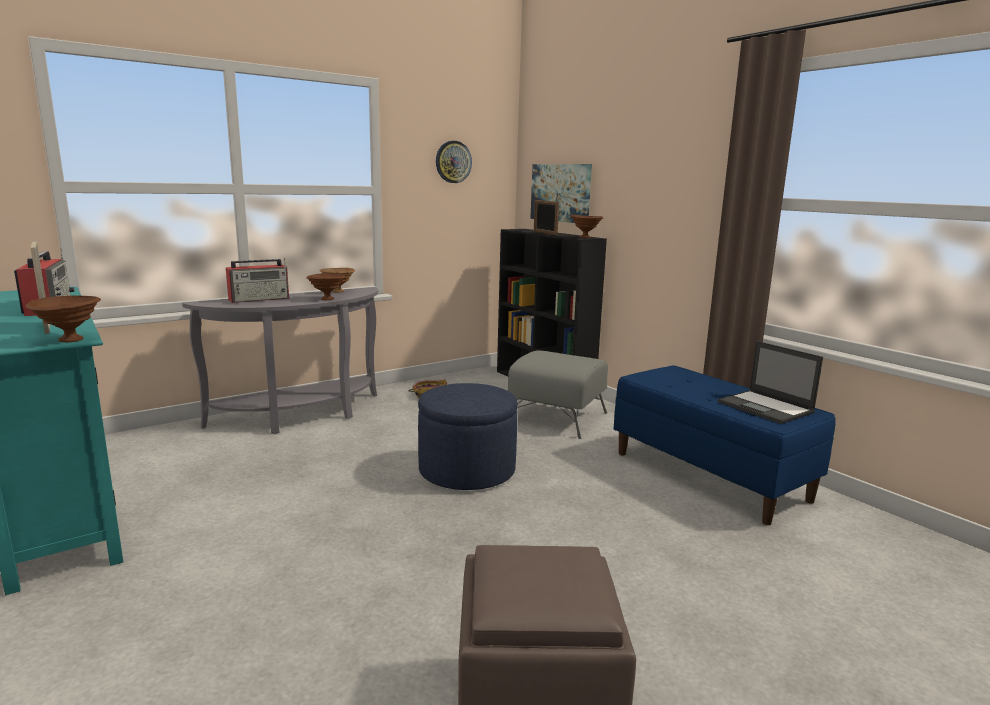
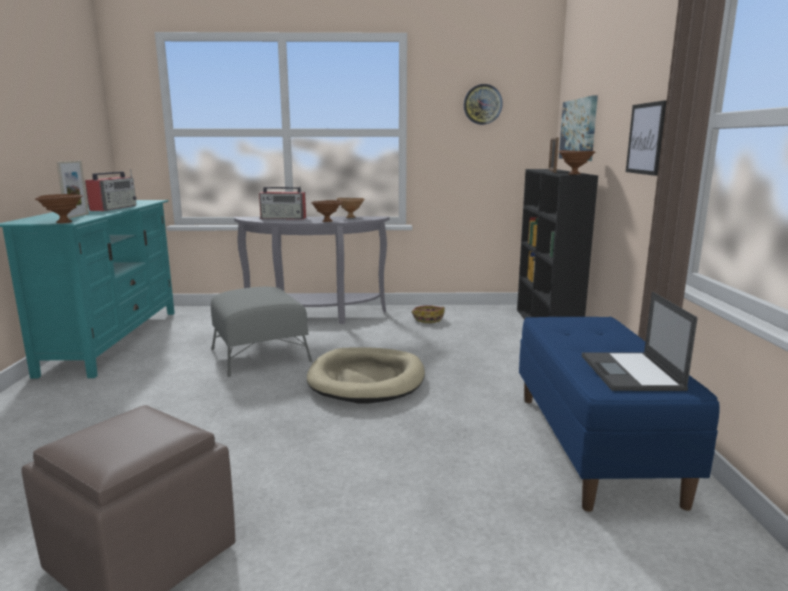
camera: 35 degrees right, 0 degrees up
blue ottoman [418,383,518,490] -> beige dog bed [307,347,425,404]
grey ottoman [508,350,608,439] -> grey ottoman moved to [211,287,312,377]
none -> picture [626,100,667,176]

